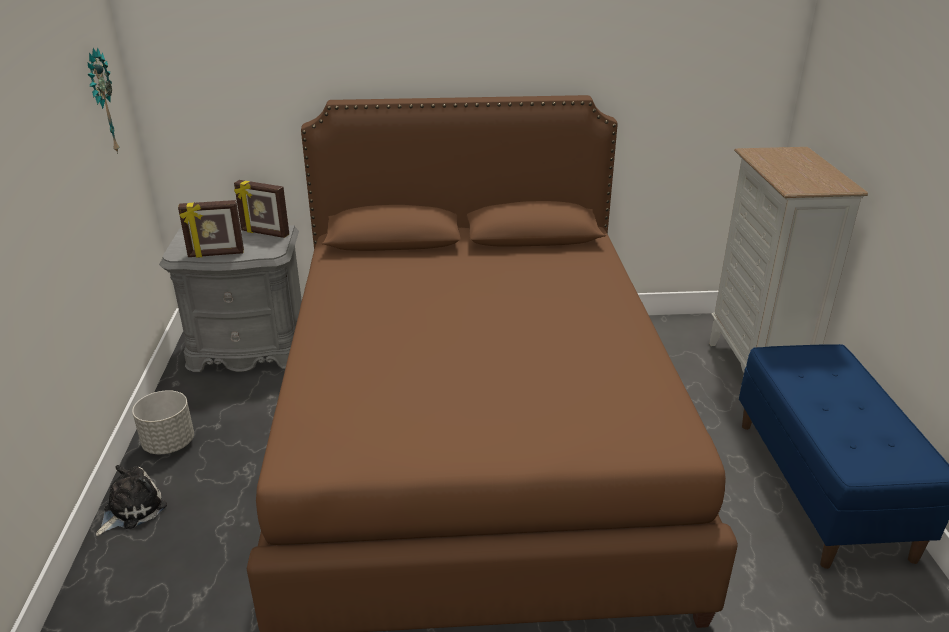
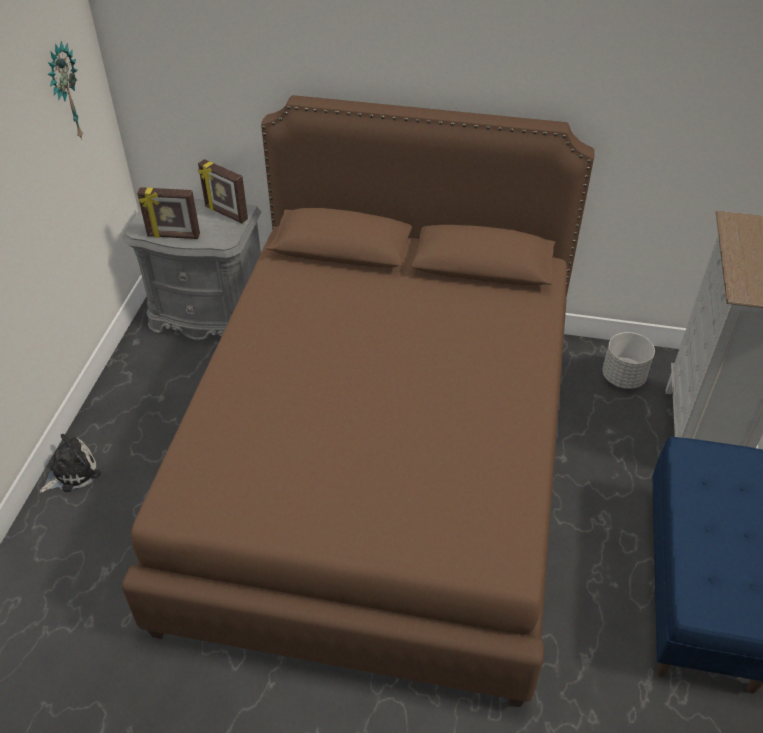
camera: 15 degrees right, 15 degrees up
grey planter [132,390,194,454] -> grey planter moved to [602,332,655,389]

